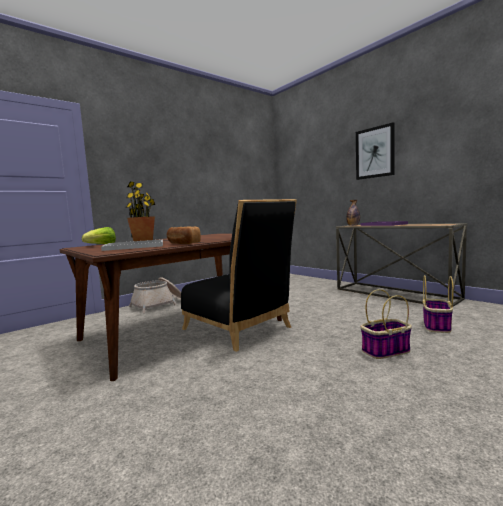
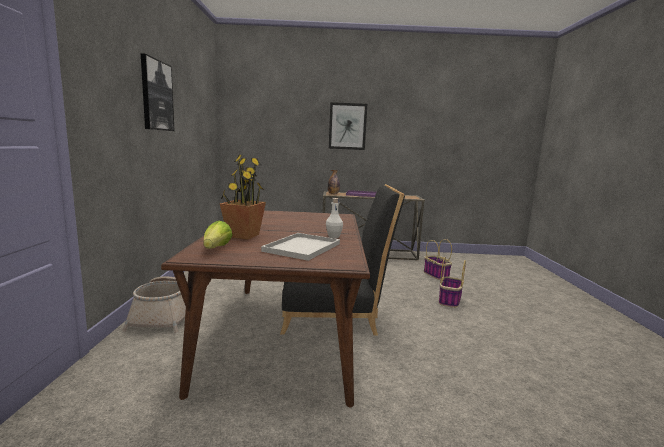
camera: 50 degrees left, 5 degrees up
bread [167,227,201,244] -> white bottle [326,198,343,238]
none -> picture [141,53,174,131]

